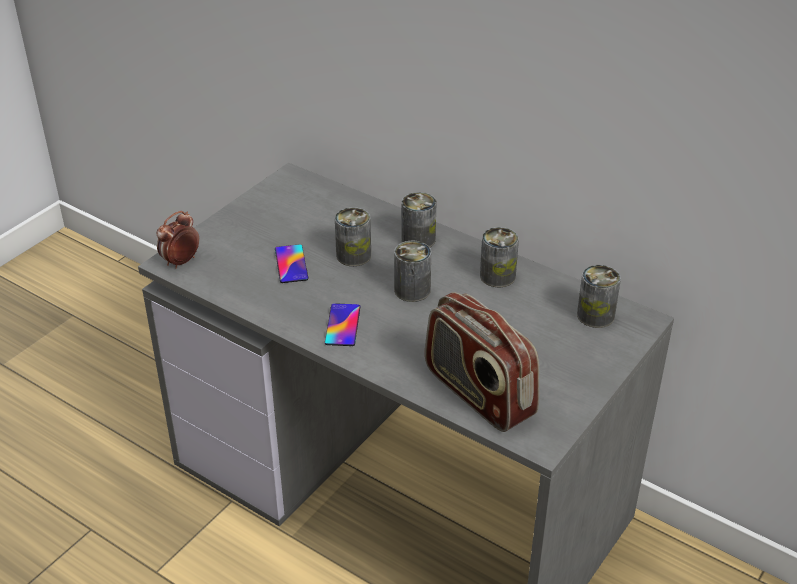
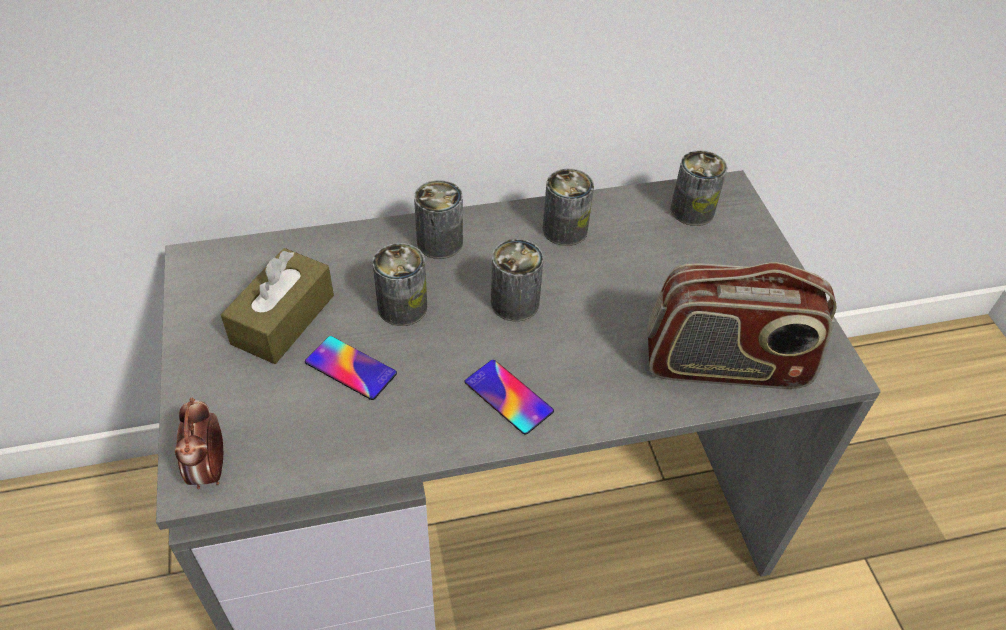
camera: 50 degrees left, 10 degrees up
none -> brown tissue box [221,248,334,364]

